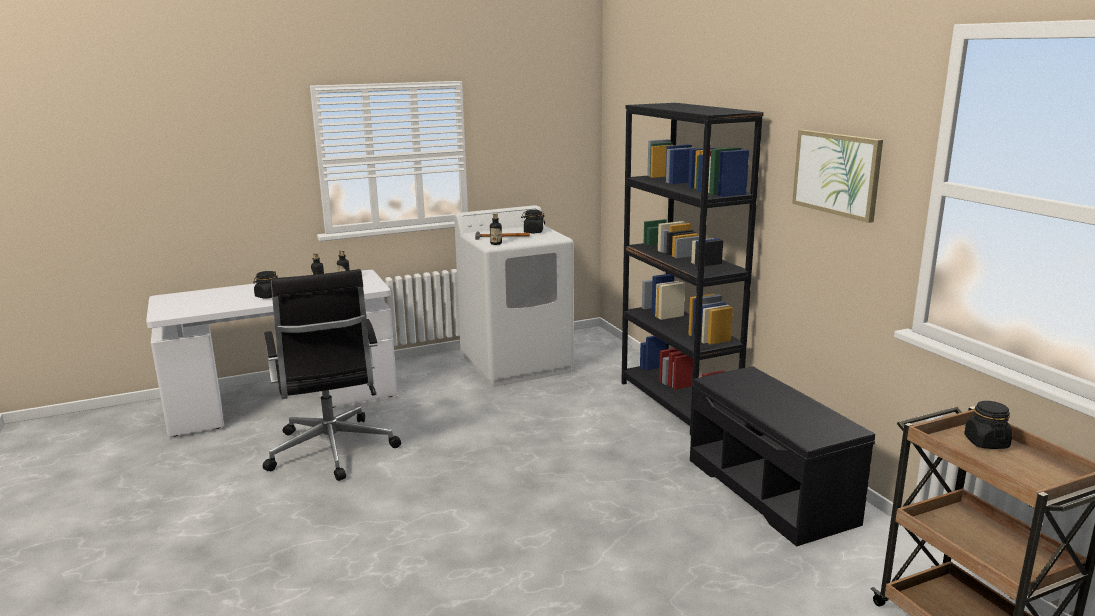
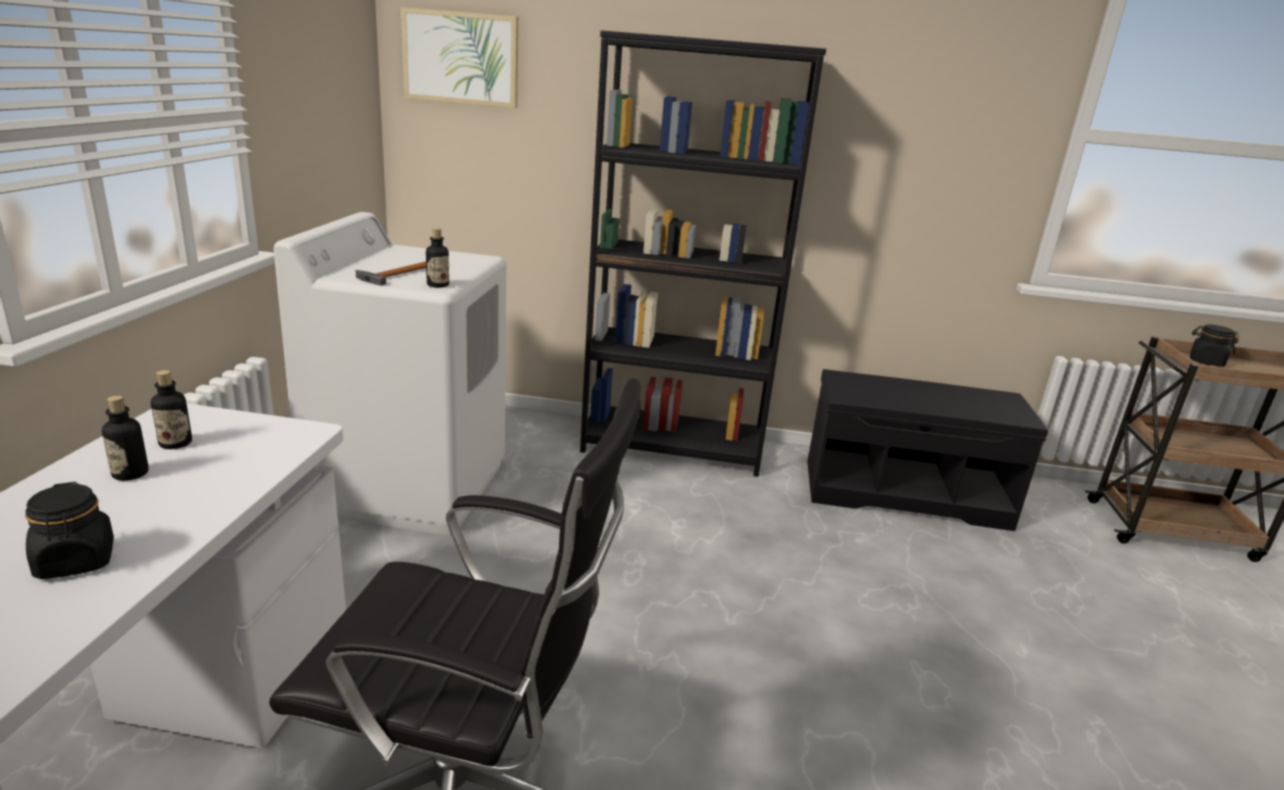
camera: 60 degrees left, 5 degrees up
black jar [521,210,545,234] -> none
picture [792,130,883,223] -> picture moved to [401,7,518,108]

